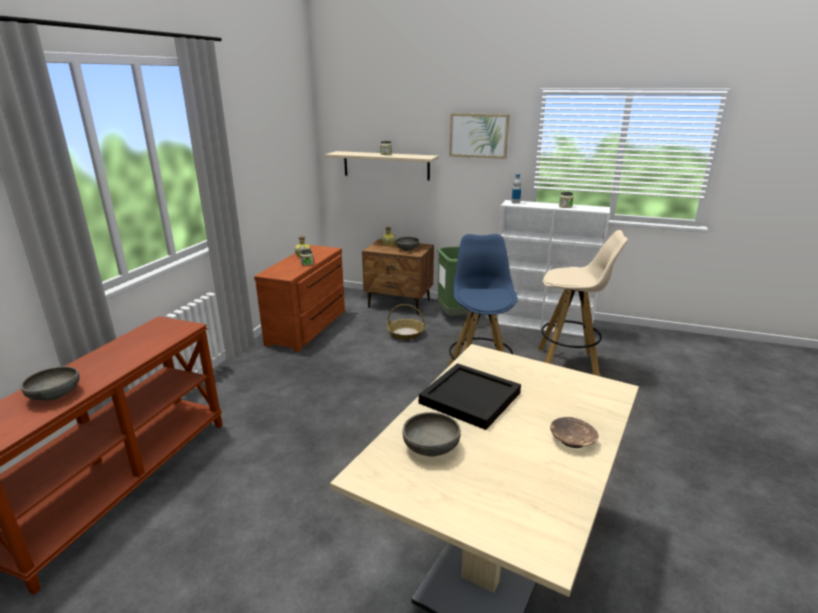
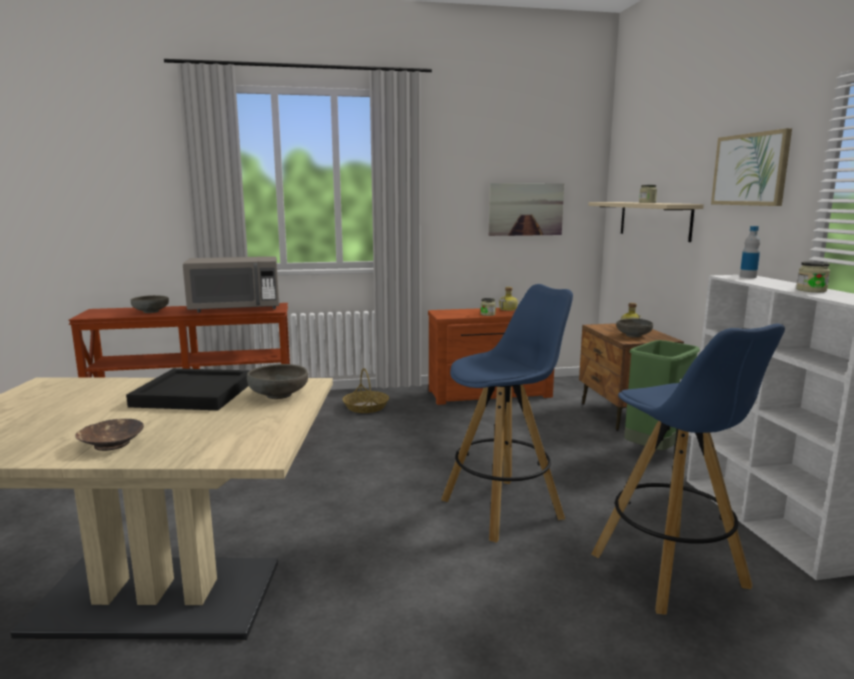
camera: 60 degrees right, 10 degrees down
basket [387,304,425,340] -> basket moved to [342,368,389,413]
grey bowl [402,412,461,457] -> grey bowl moved to [247,364,308,399]
beige stool [538,230,628,376] -> blue stool [591,323,785,615]
none -> grey microwave [183,256,279,312]
none -> picture [489,183,564,236]

